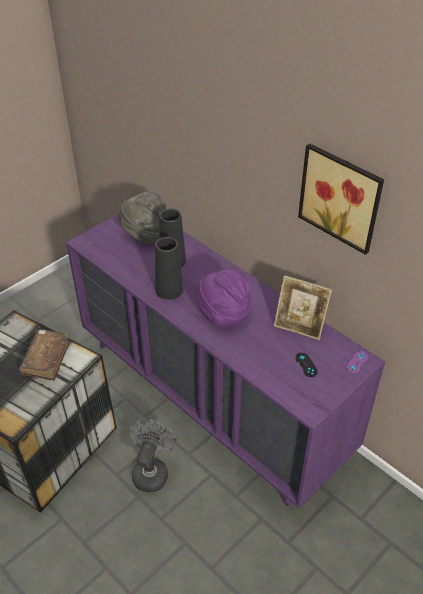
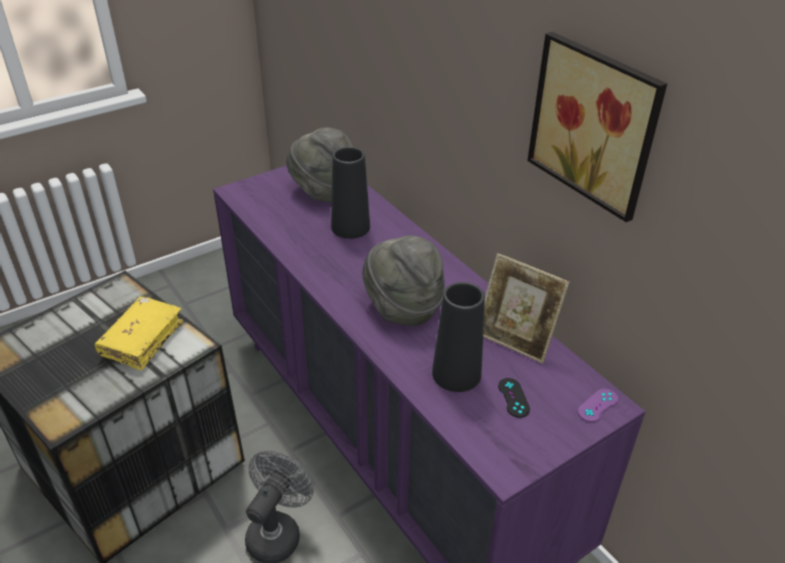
camera: 10 degrees right, 5 degrees down
brown book [19,329,70,381] -> yellow book [94,296,183,370]
black vase [155,237,183,300] -> black vase moved to [432,282,485,392]
purple hat [195,269,251,327] -> grey hat [362,235,445,326]

